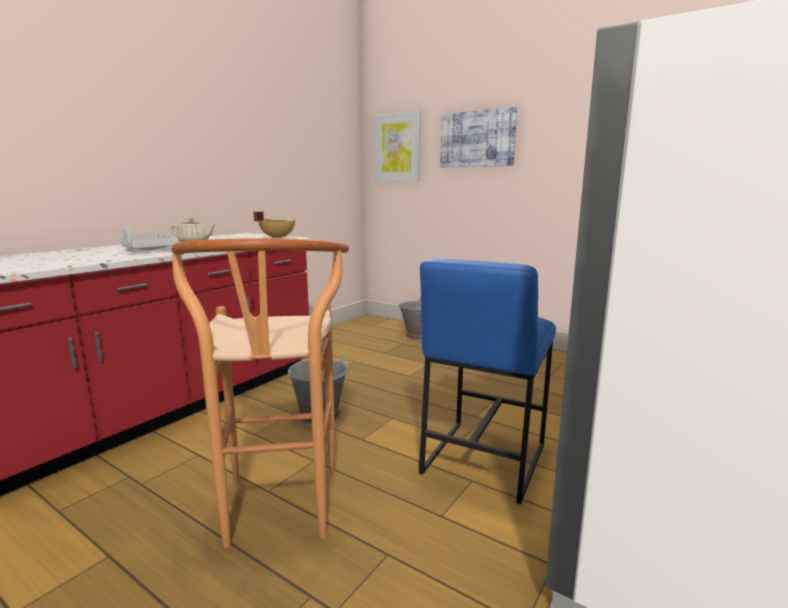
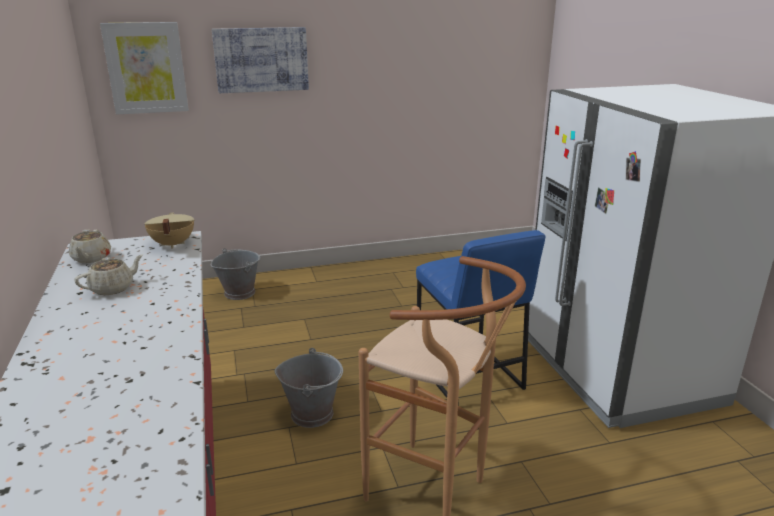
camera: 50 degrees left, 10 degrees up
grey tray [120,228,179,250] -> none
none -> beige teapot [69,229,111,263]

